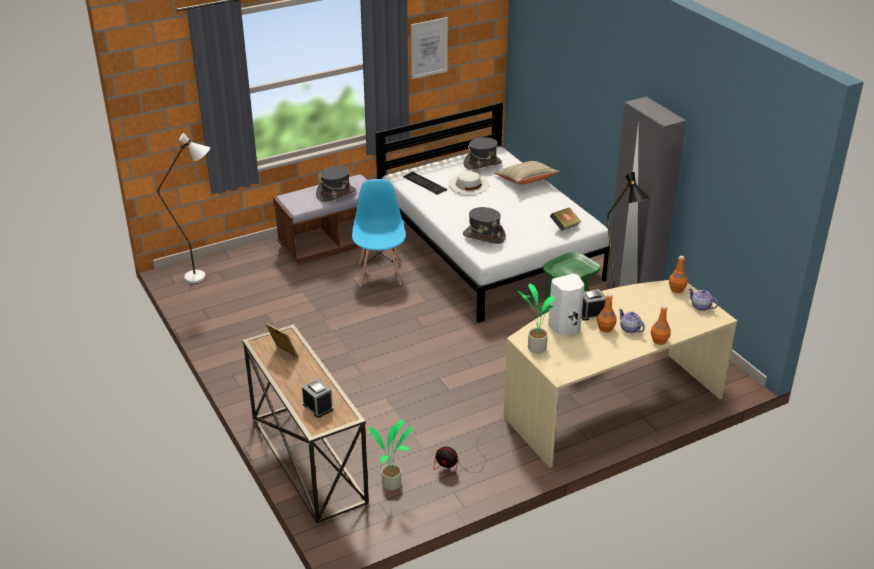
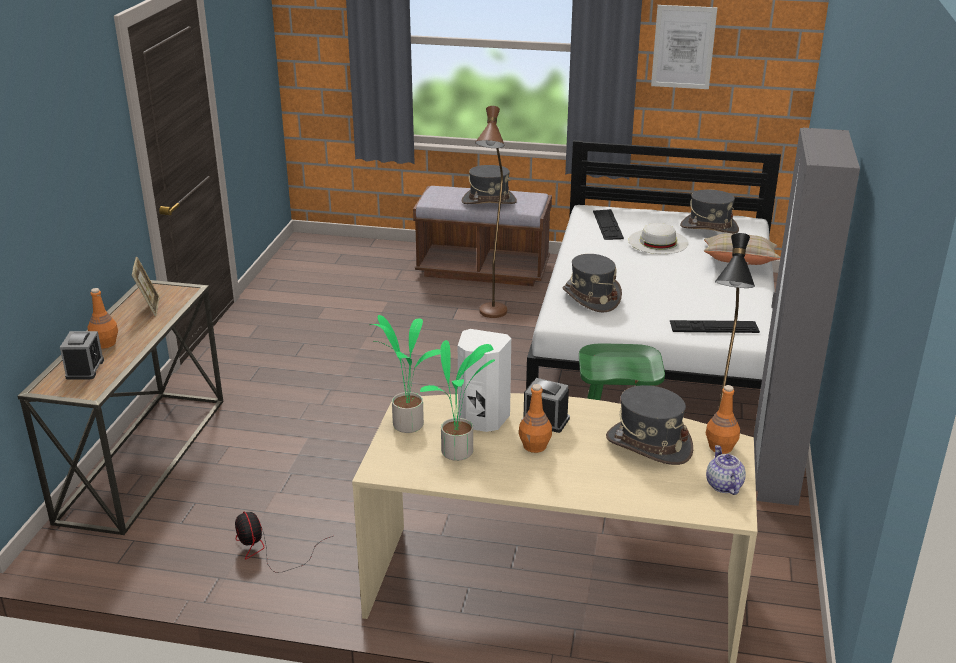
camera: 40 degrees right, 5 degrees down
white floor lamp [157,133,210,283] -> none
blue chair [352,179,406,286] -> brown floor lamp [475,106,507,318]
potted plant [369,420,413,491] -> potted plant moved to [420,340,495,461]
book [550,207,581,231] -> keyboard [670,320,760,333]
teapot [619,309,645,333] -> none
orange bottle [651,305,671,345] -> orange bottle moved to [87,288,118,348]
none -> grey hat [606,385,693,465]

